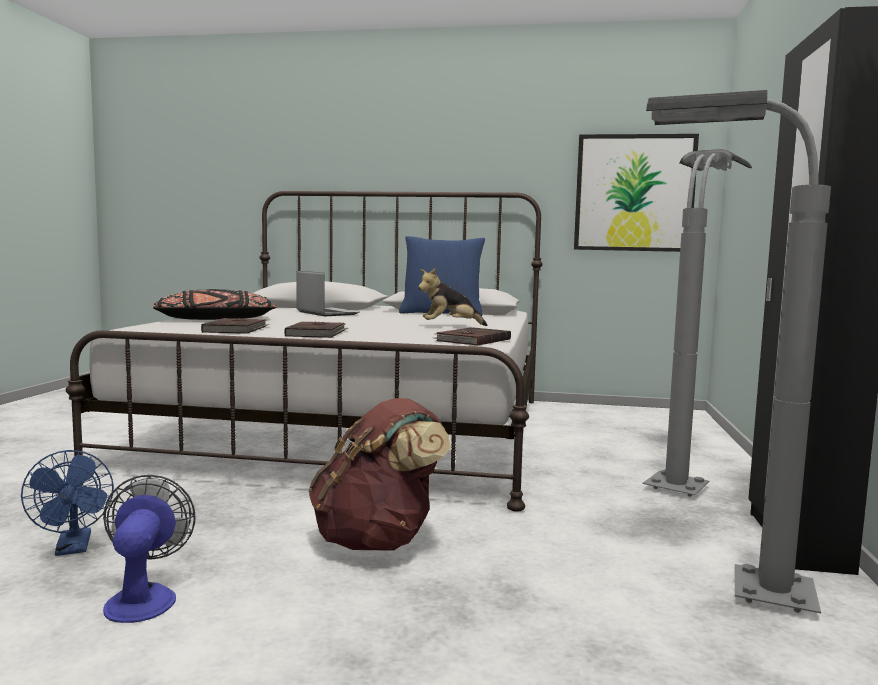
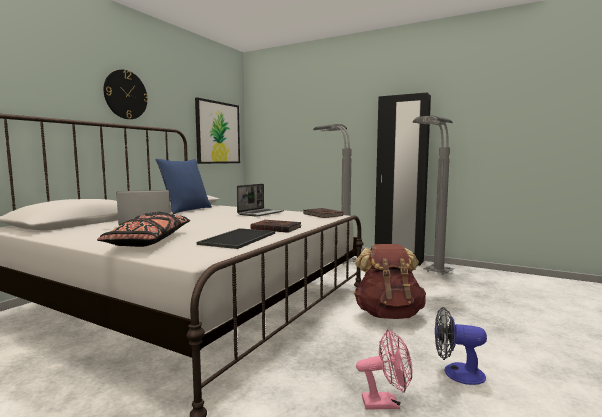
camera: 70 degrees left, 0 degrees up
blue fan [21,450,114,556] -> pink fan [356,329,413,410]
brown book [201,318,270,334] -> tray [197,228,275,249]
plush toy [418,268,487,326] -> laptop [237,184,284,217]
none -> wall clock [104,70,148,119]

